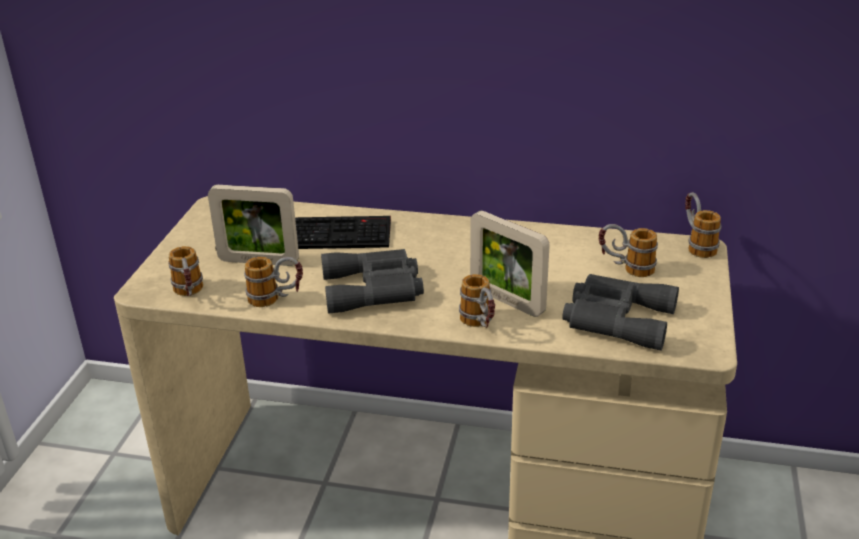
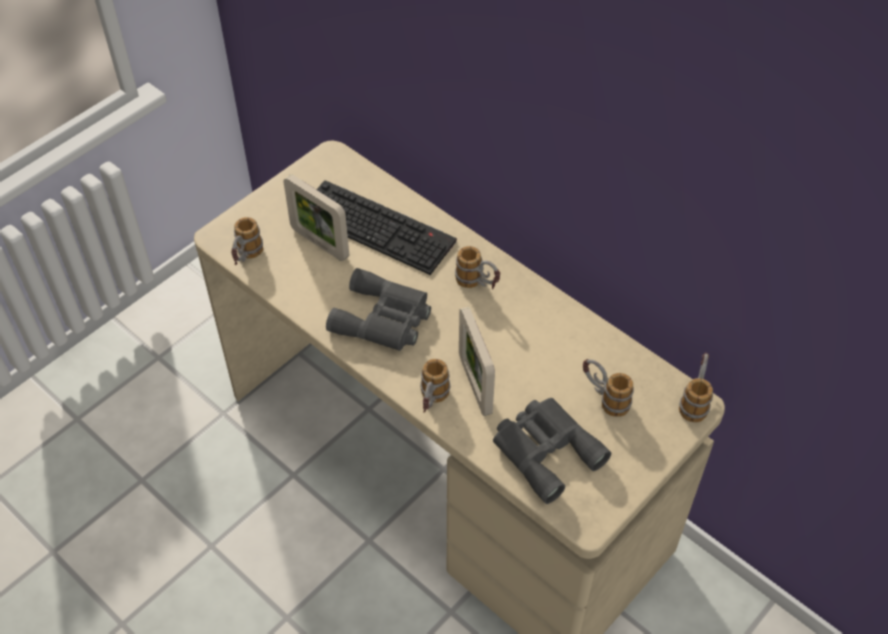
camera: 30 degrees right, 20 degrees up
mug [244,257,303,307] -> mug moved to [455,246,500,290]

